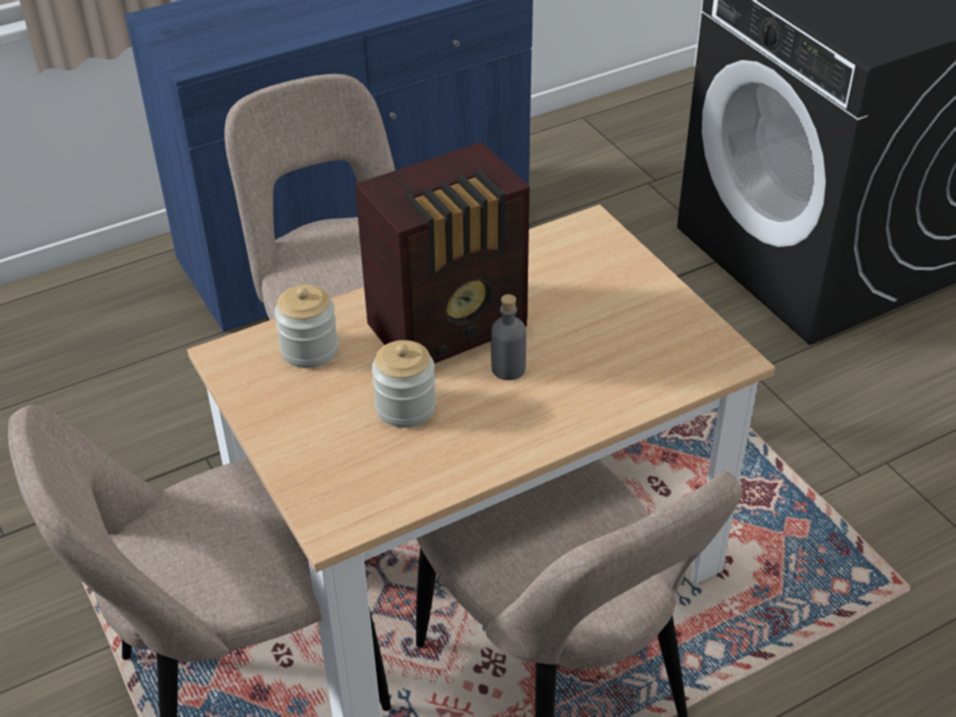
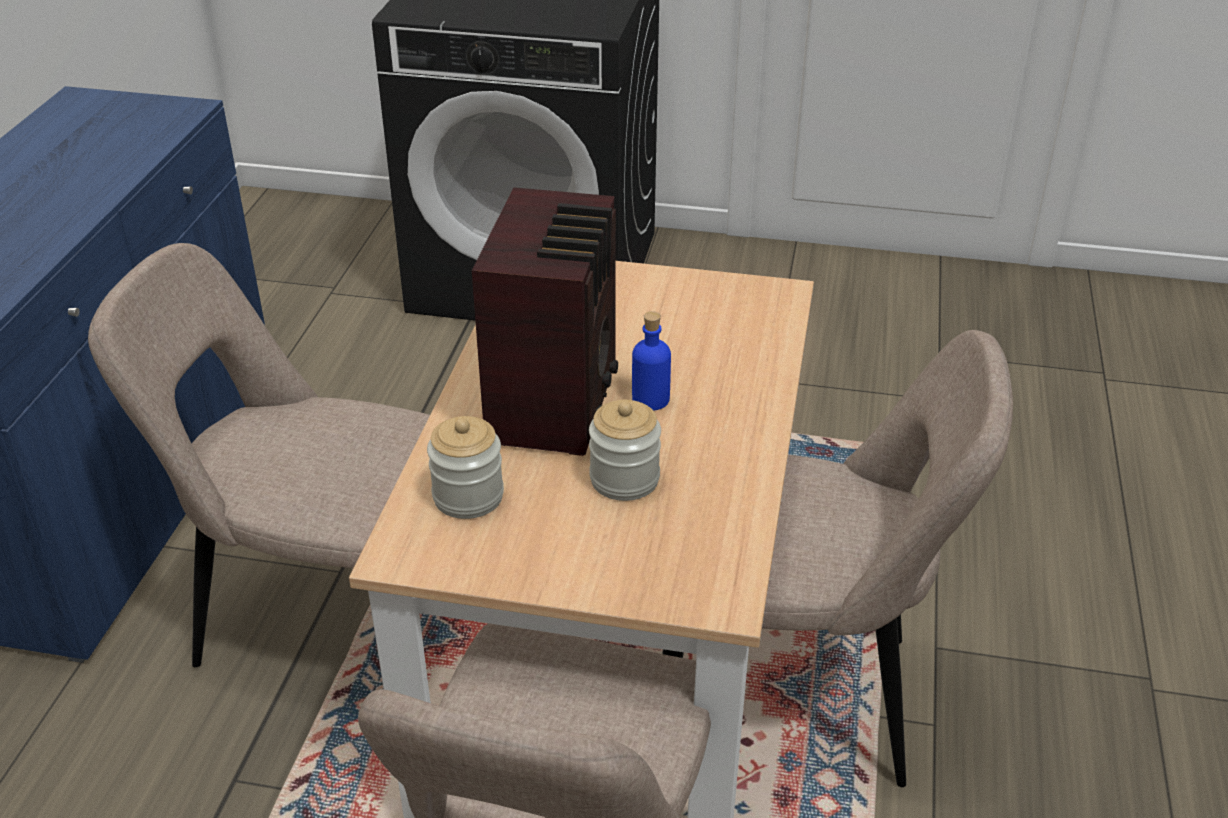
camera: 50 degrees left, 5 degrees down
grey bottle [491,294,526,380] -> blue bottle [632,311,671,411]

